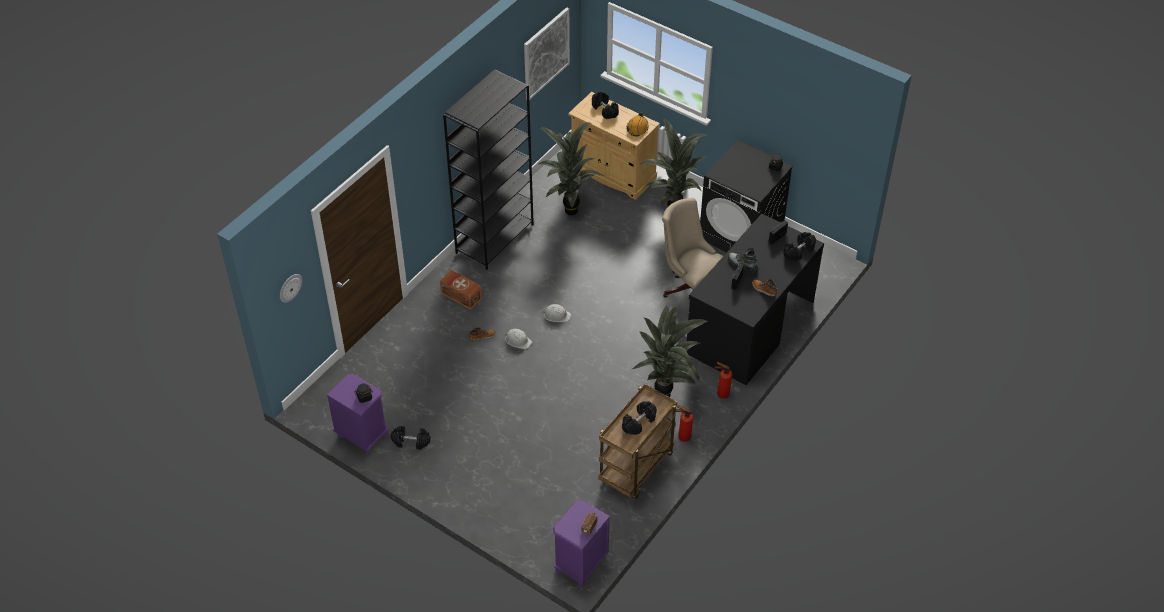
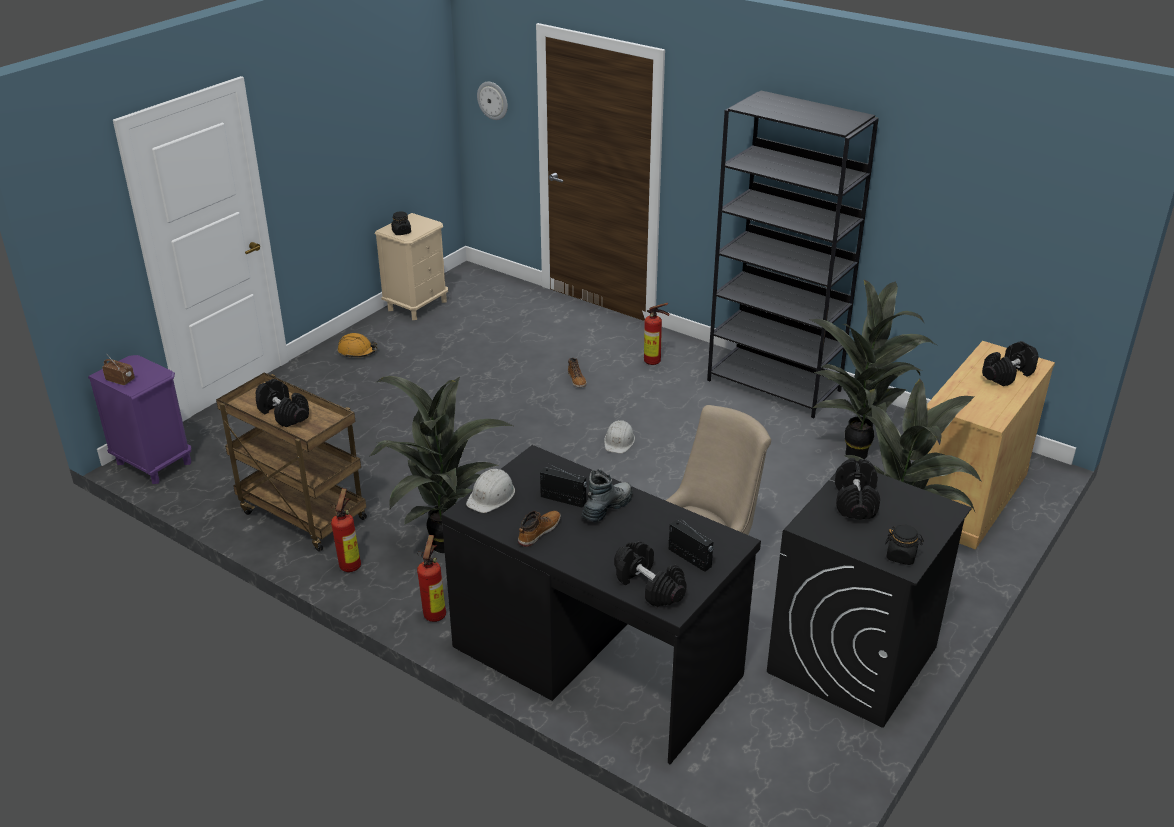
camera: 90 degrees right, 15 degrees down
purple nightstand [326,374,388,454] -> beige nightstand [374,213,448,320]
black dumbbell [391,426,431,450] -> black dumbbell moved to [835,458,880,520]
brown storage box [440,270,482,310] -> fire extinguisher [644,303,670,365]
white hard hat [504,329,532,349] -> white hard hat moved to [466,469,515,513]
picture [524,7,570,100] -> none
orange hard hat [626,112,649,136] -> orange hard hat moved to [338,333,377,358]

